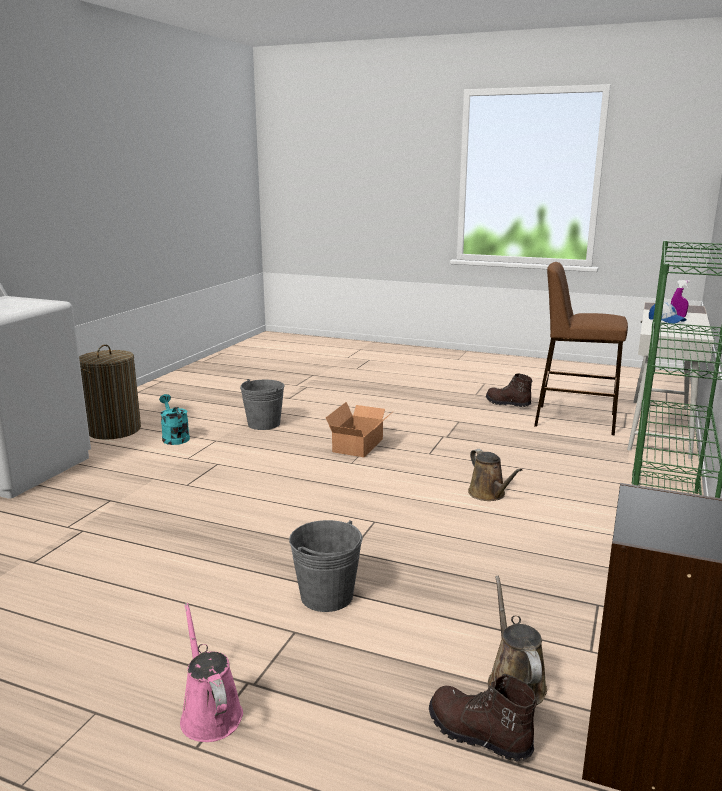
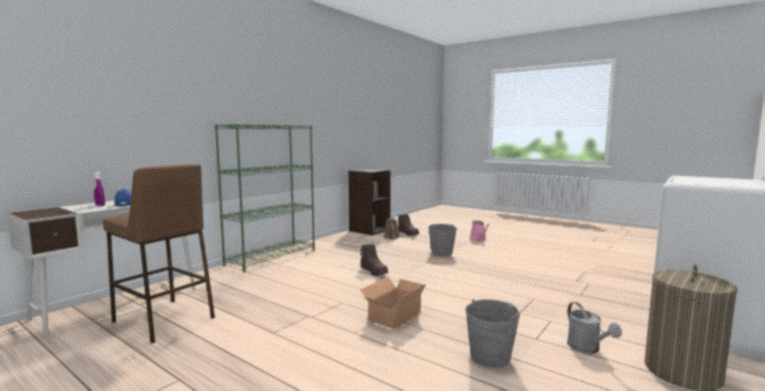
camera: 165 degrees left, 10 degrees down
turquoise watering can [159,394,190,445] -> grey watering can [567,302,622,354]
brown watering can [468,449,522,501] -> none
brown boot [486,373,532,407] -> brown boot moved to [360,244,388,276]

